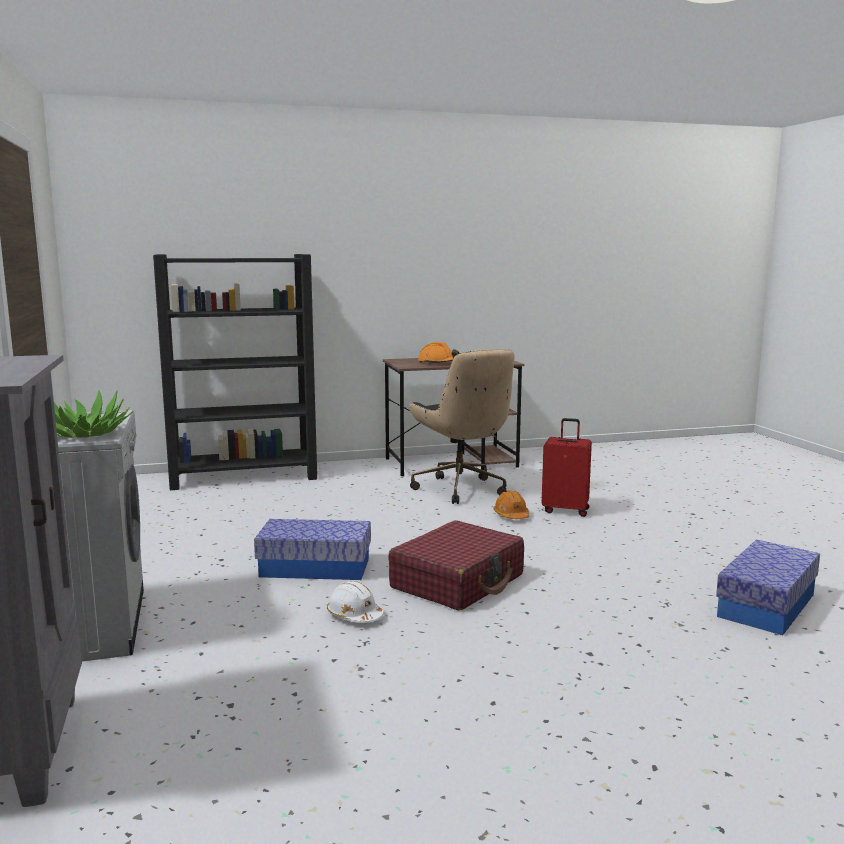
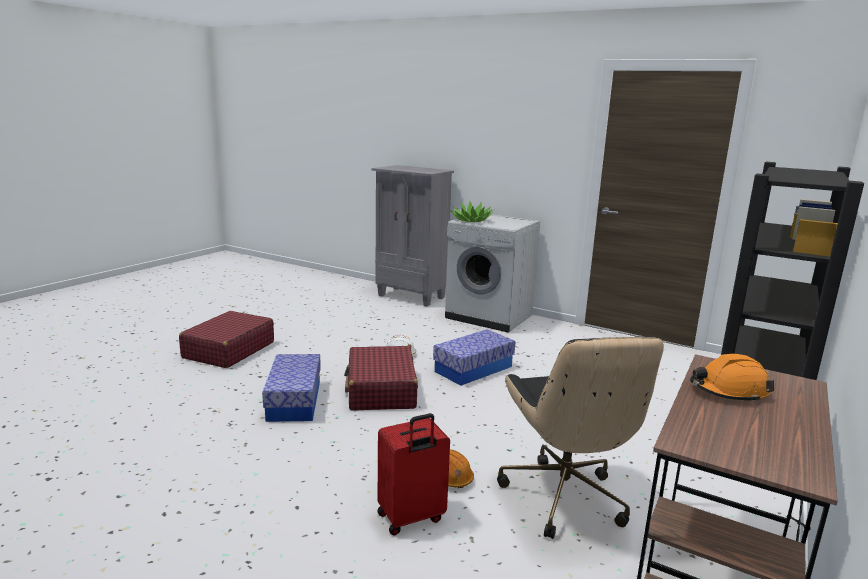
camera: 135 degrees right, 5 degrees up
black office chair [409,349,514,504] -> black office chair turned 120 degrees counterclockwise [497,337,664,539]
storage box [716,540,820,635] -> storage box moved to [262,354,321,422]
none -> red suitcase [179,311,274,368]

